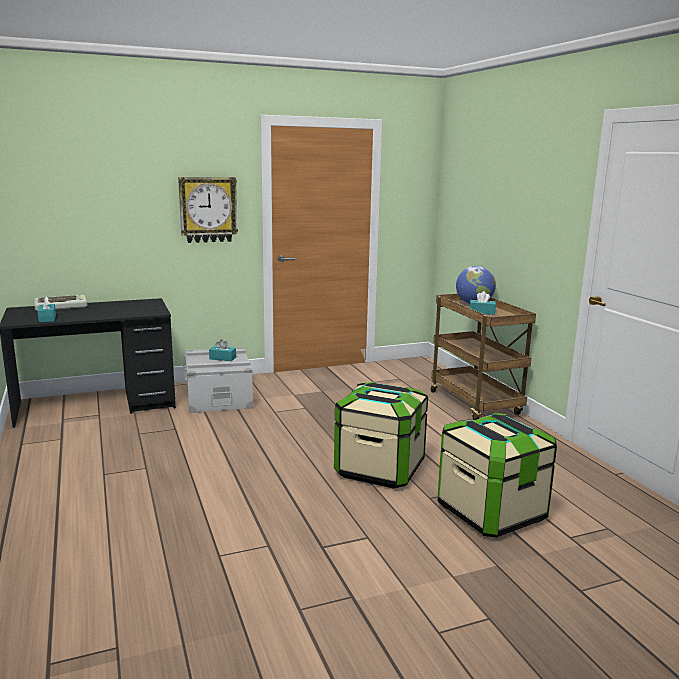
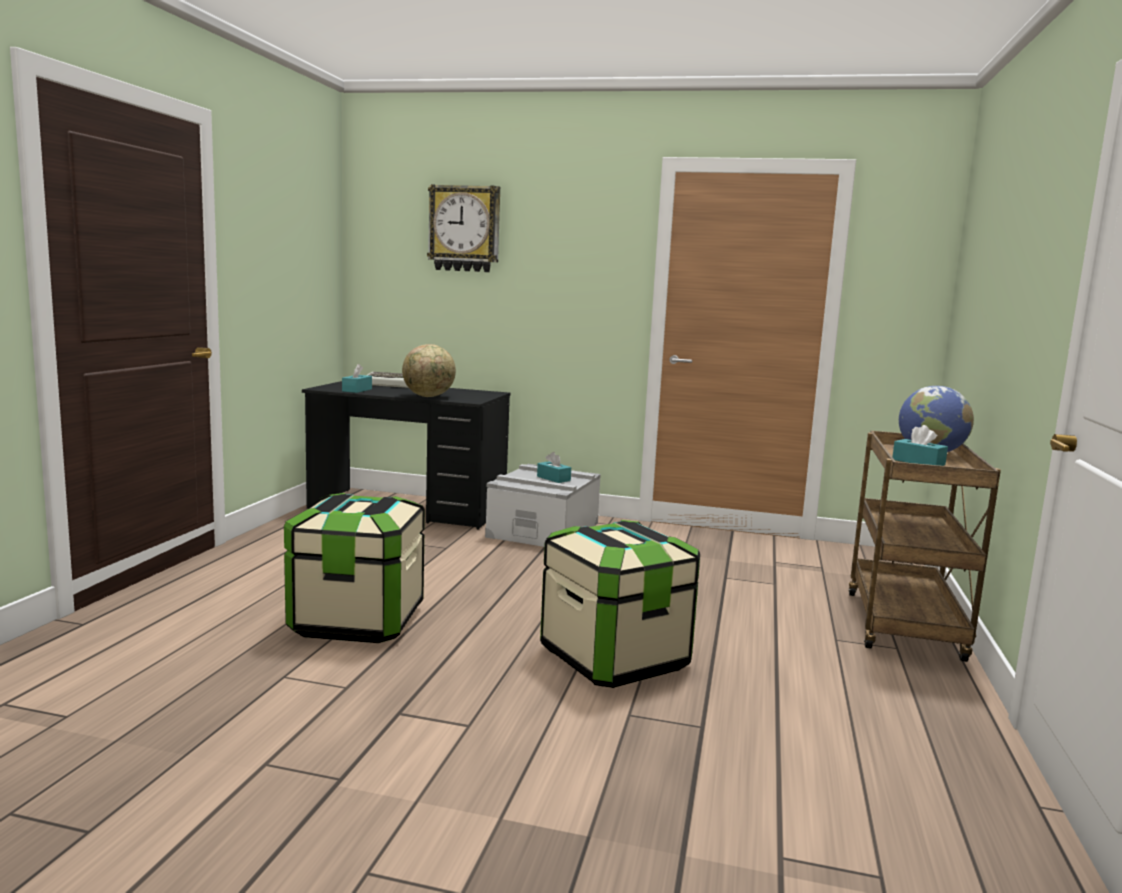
camera: 35 degrees right, 5 degrees down
wall clock [178,177,238,243] -> wall clock moved to [427,184,500,272]
storage box [437,413,557,538] -> storage box moved to [284,493,425,643]
none -> globe [402,344,456,397]

